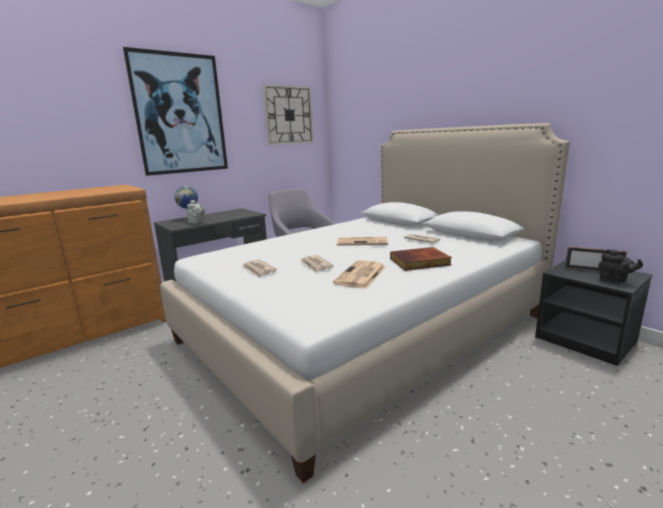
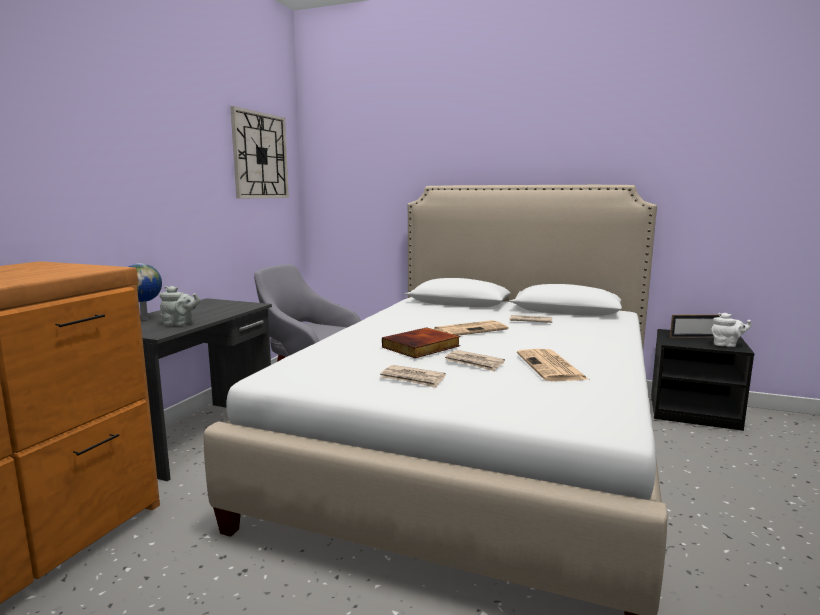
camera: 30 degrees left, 5 degrees down
picture [123,47,228,176] -> none
book [390,247,452,271] -> book moved to [382,327,460,358]
black teapot [598,249,643,284] -> white teapot [711,313,752,347]

